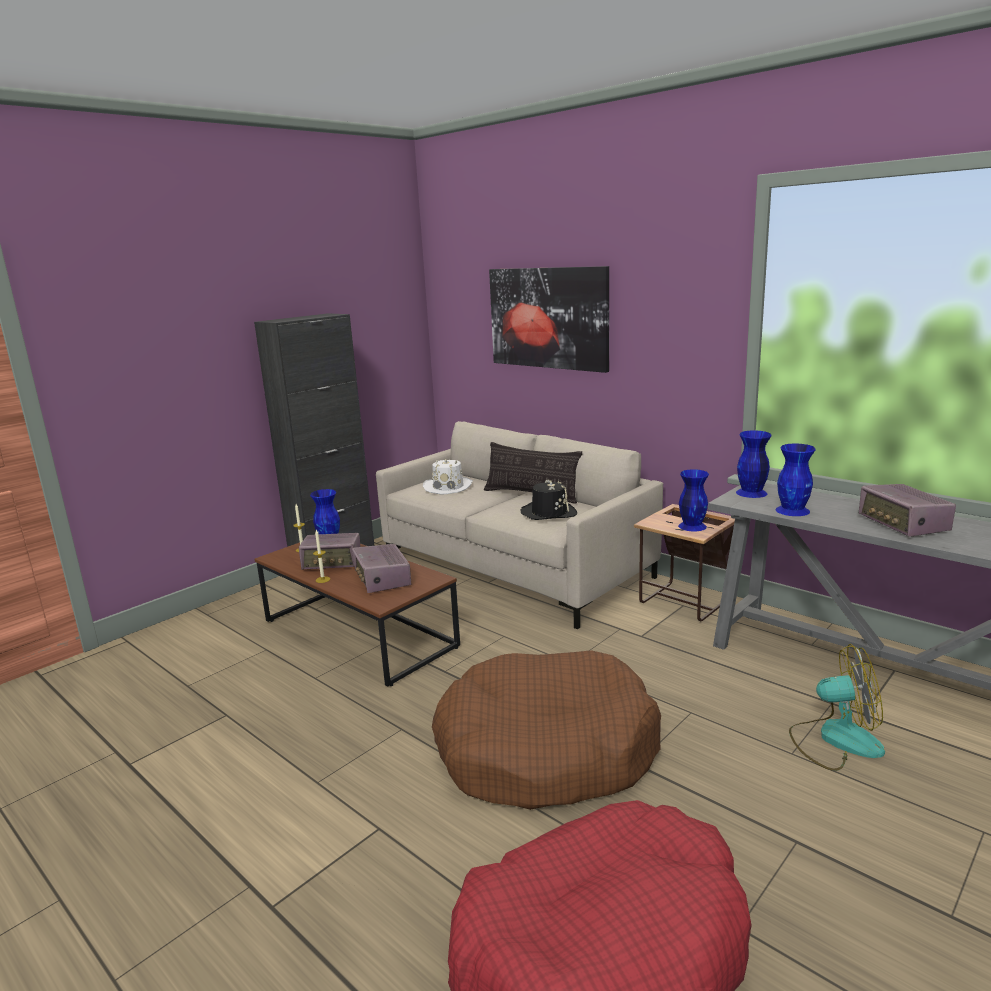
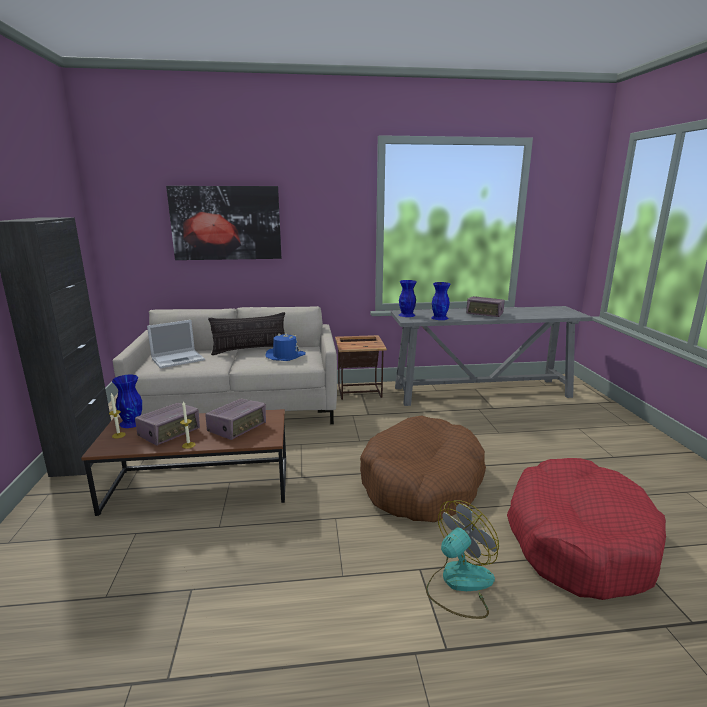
camera: 50 degrees left, 0 degrees up
radio [352,544,411,593] -> radio turned 75 degrees counterclockwise [205,399,266,440]
white hat [423,458,473,495] -> laptop [147,320,205,369]
black hat [520,480,577,520] -> blue hat [265,333,306,361]
blue vase [678,469,709,531] -> none
fan [789,644,885,771] -> fan moved to [426,500,499,619]

